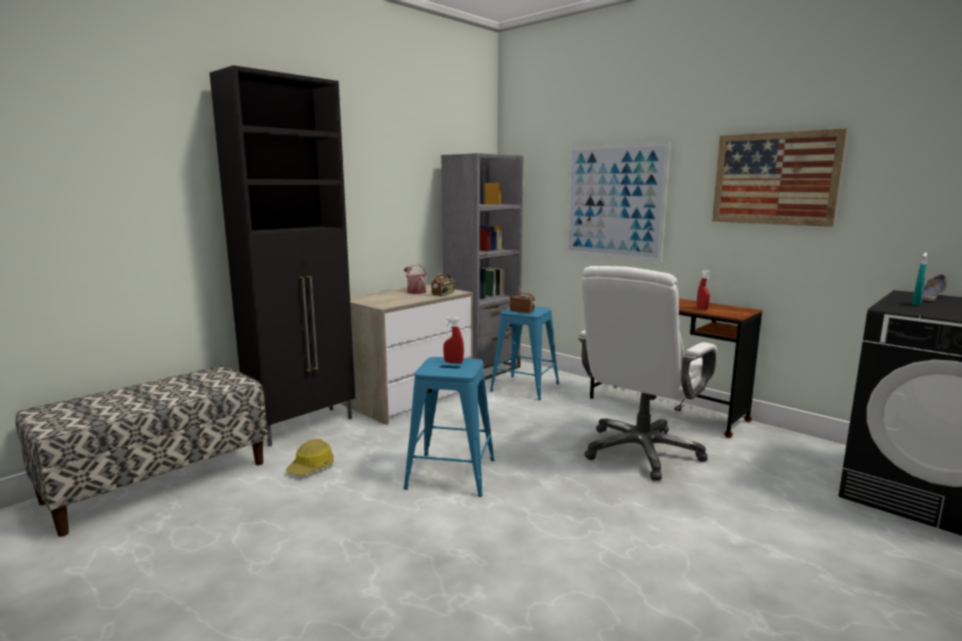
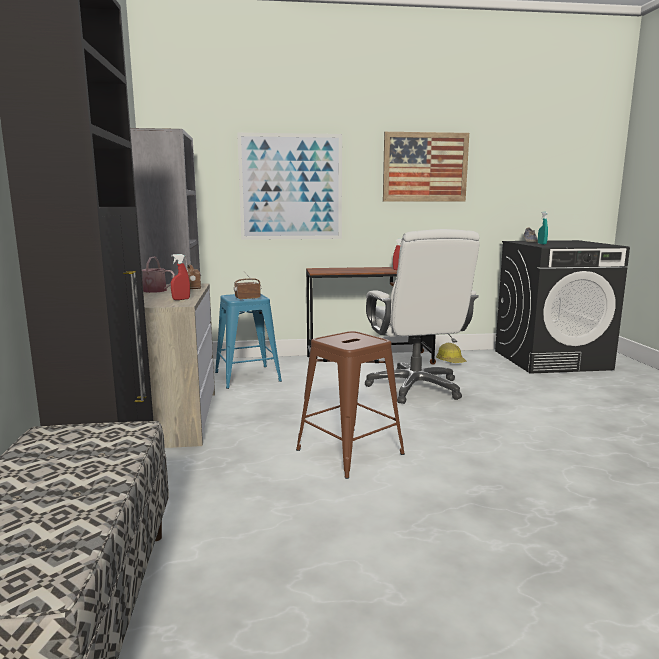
camera: 50 degrees left, 0 degrees up
hard hat [286,439,334,476] -> hard hat moved to [436,343,466,363]
blue stool [404,357,494,497] -> brown stool [296,331,405,479]
red spray bottle [443,317,464,363] -> red spray bottle moved to [171,254,190,300]

